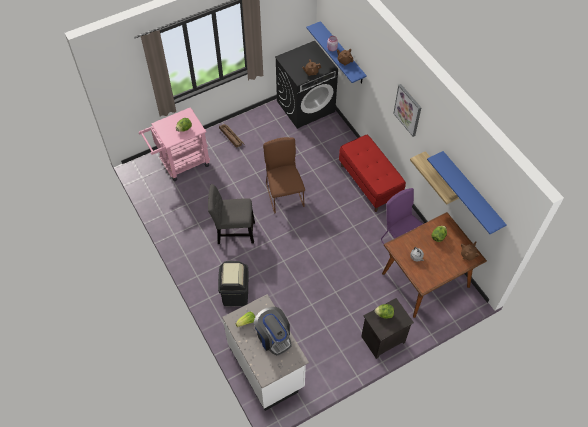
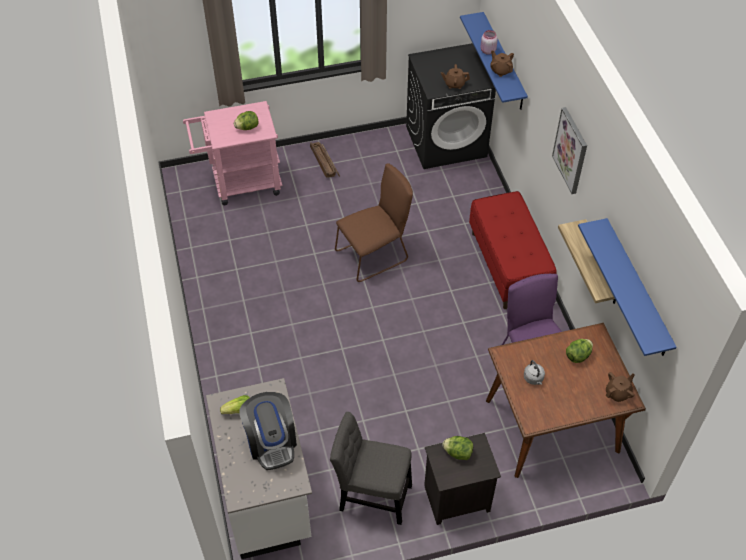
camera: 15 degrees right, 5 degrees down
grey chair [208,184,255,244] -> grey chair moved to [330,412,412,525]
black trash can [218,261,248,306] -> none
brown chair [263,137,305,213] -> brown chair turned 60 degrees clockwise [335,163,413,282]

